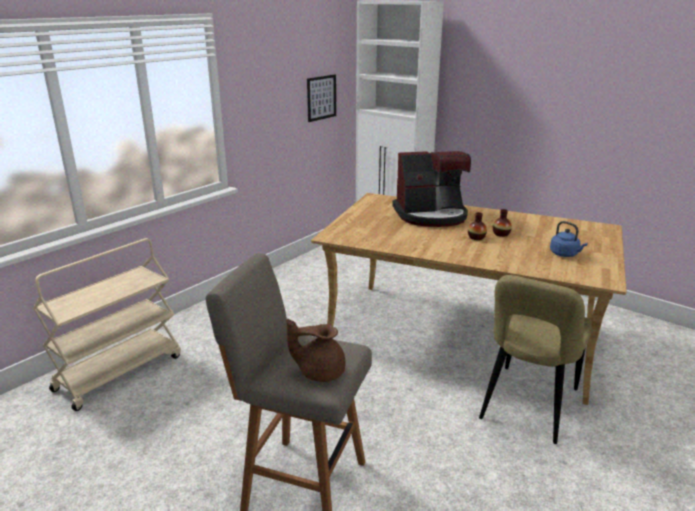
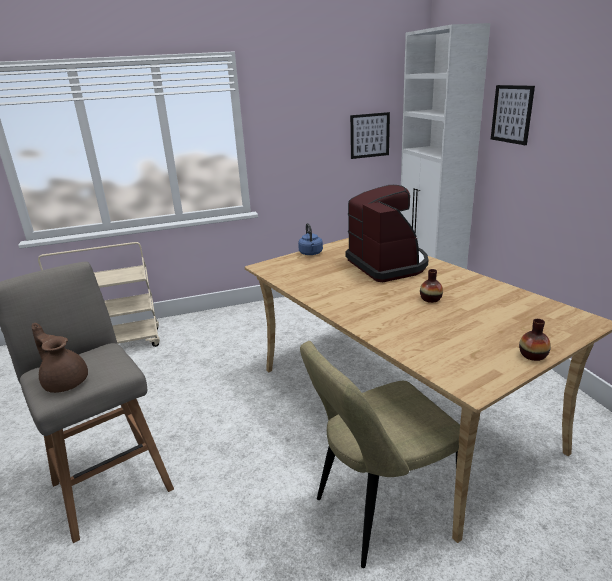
camera: 35 degrees right, 0 degrees up
coffee machine [392,151,471,227] -> coffee machine turned 135 degrees counterclockwise [346,185,428,282]
vase [468,212,487,240] -> vase moved to [519,319,551,361]
blue kettle [550,221,588,257] -> blue kettle moved to [298,223,323,255]
none -> picture [491,85,535,145]

